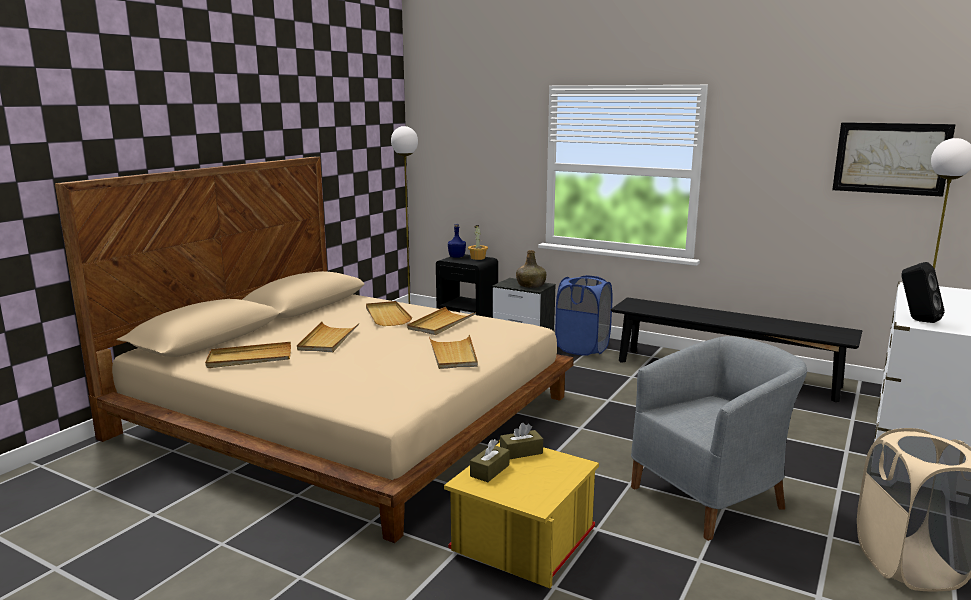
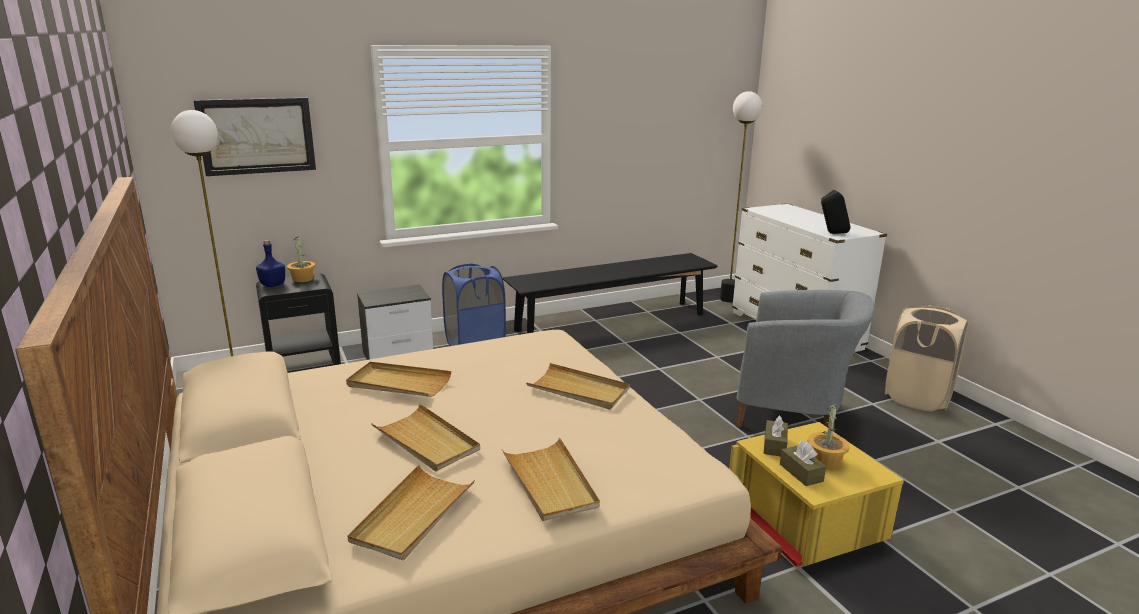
camera: 55 degrees left, 5 degrees up
beige tray [407,307,476,335] -> beige tray moved to [502,438,600,521]
green bottle [516,250,546,288] -> none
grey armchair [631,336,807,541] -> grey armchair turned 105 degrees clockwise [736,290,874,432]
picture [832,122,956,197] -> picture moved to [193,98,316,176]
none -> potted plant [807,403,850,469]

